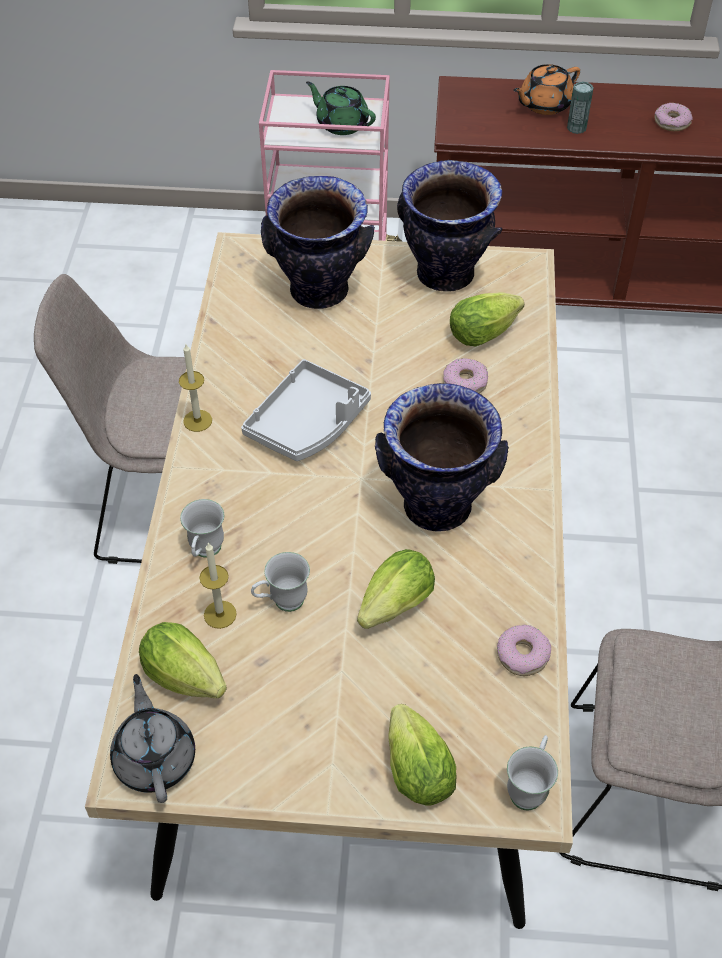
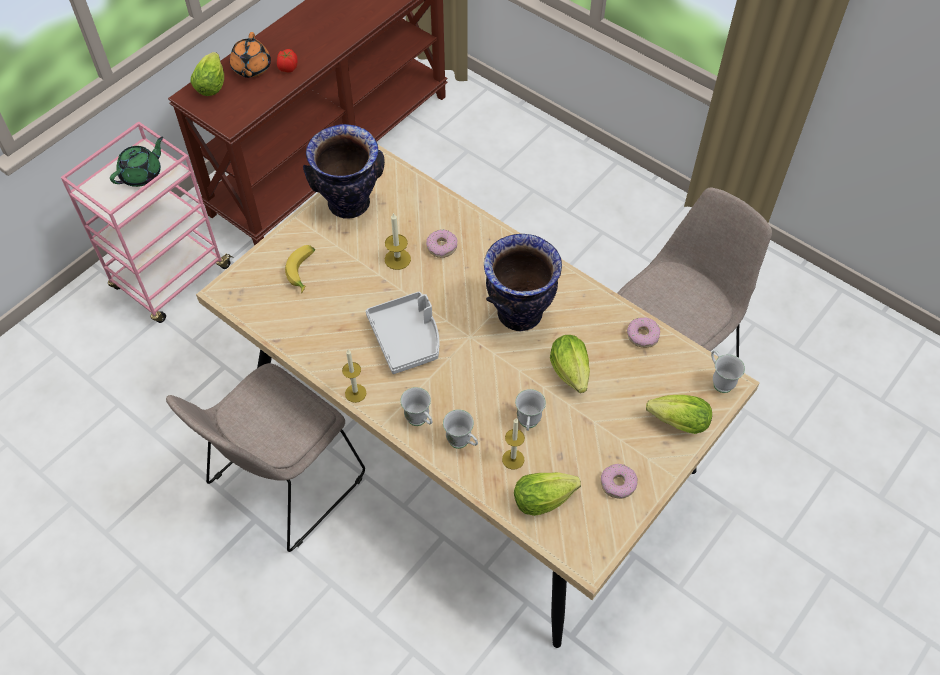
camera: 55 degrees left, 5 degrees up
grey teapot [110,674,195,803] -> none
vase [261,176,375,309] -> banana [285,245,315,294]
green teapot [306,81,376,135] -> green teapot turned 150 degrees clockwise [110,137,163,187]
lettuce [450,292,524,346] -> lettuce moved to [191,52,224,96]
can [567,81,594,134] -> tomato [277,49,298,73]
donut [655,103,693,131] -> donut moved to [601,464,638,499]
none -> candle [385,212,411,270]
none -> white mug [400,387,432,426]

